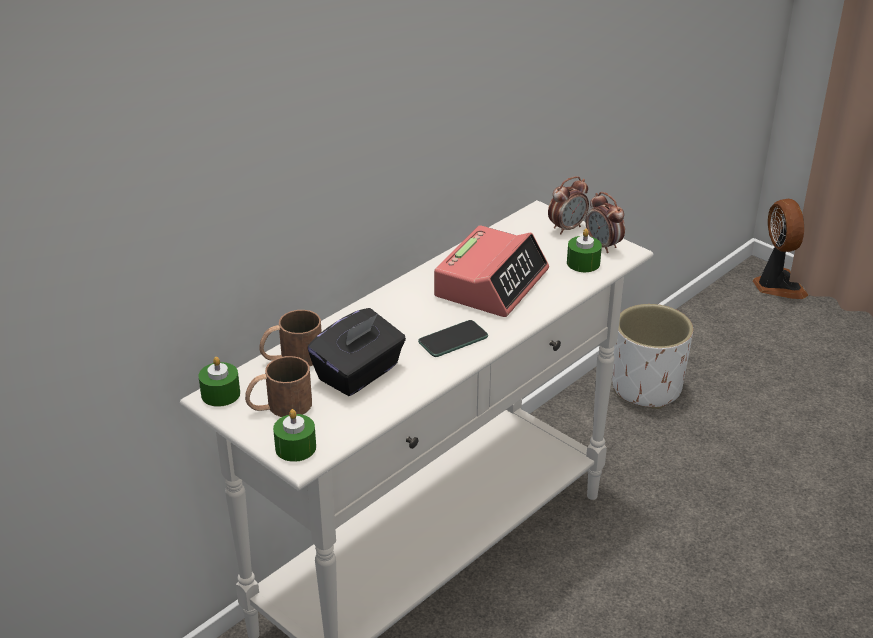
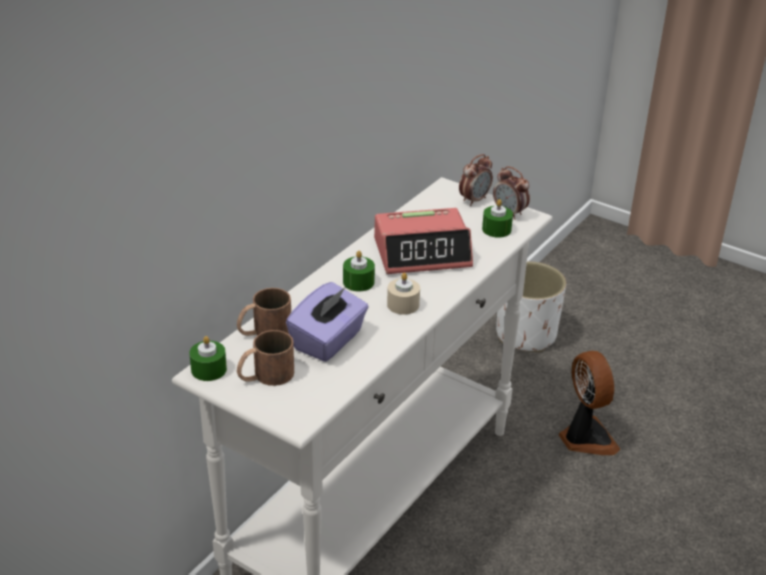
camera: 10 degrees left, 0 degrees up
green candle [273,409,316,462] -> green candle moved to [343,250,375,291]
black tissue box [307,308,406,396] -> purple tissue box [286,282,369,362]
phone [418,320,488,357] -> beige candle [387,273,420,315]
alarm clock [434,225,549,317] -> alarm clock turned 60 degrees clockwise [374,208,473,274]
fan [753,199,809,299] -> fan moved to [559,351,620,455]

